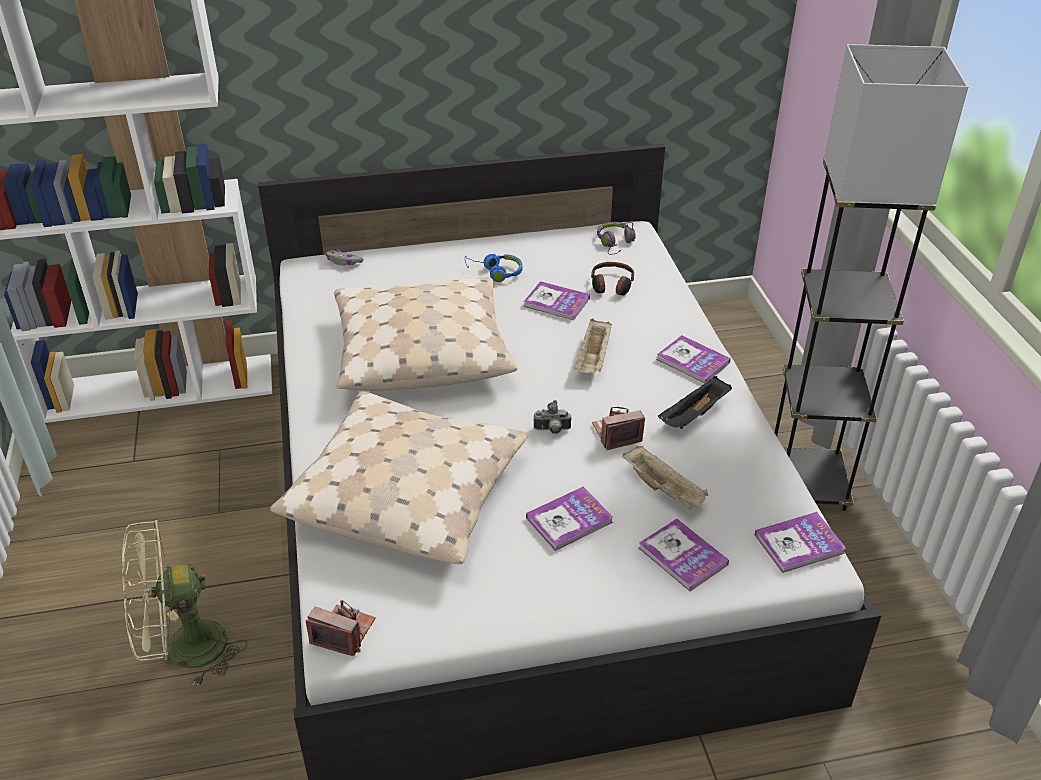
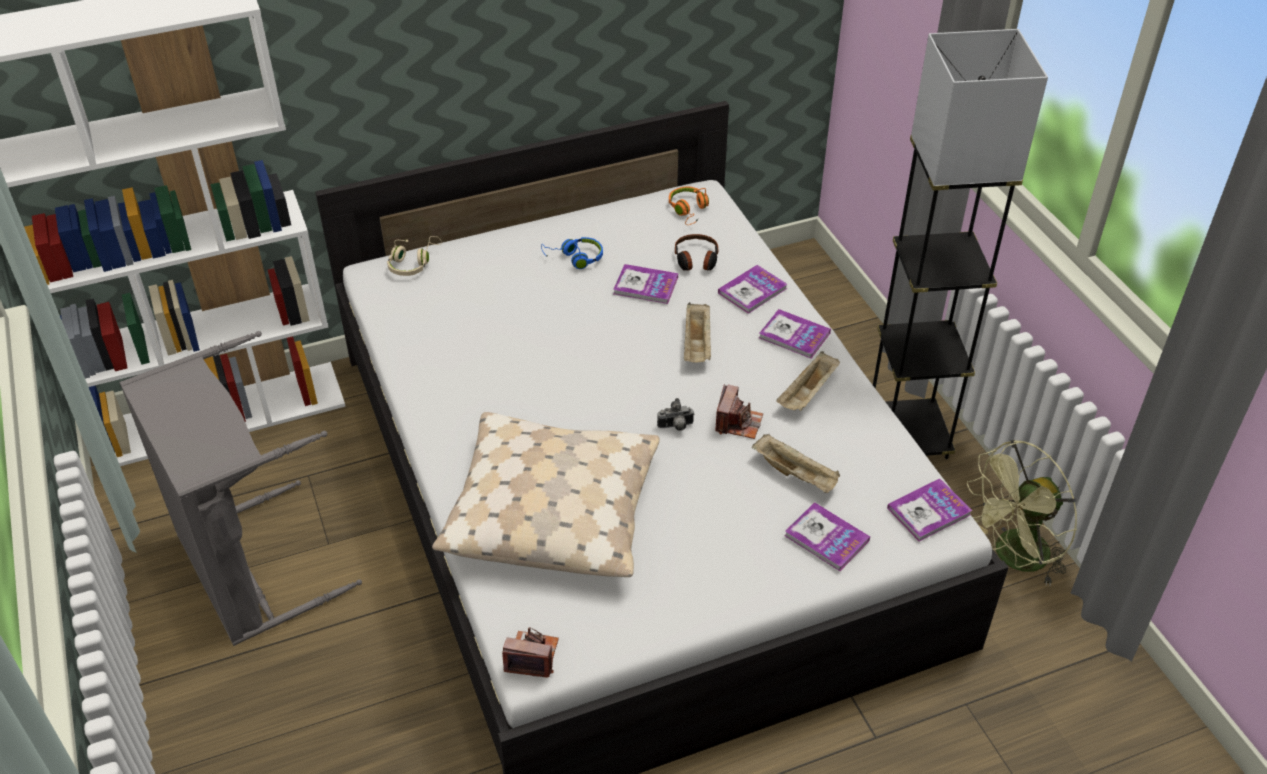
camera: 10 degrees left, 5 degrees up
green fan [122,519,247,688] -> green fan moved to [967,440,1077,586]
grey game controller [326,249,364,266] -> beige headphones [387,236,442,276]
beige pillow [334,277,518,391] -> none
book [526,487,614,551] -> book moved to [718,265,787,314]
camera [592,407,645,450] -> camera turned 135 degrees clockwise [715,384,763,439]
purple headphones [597,222,635,255] -> orange headphones [669,186,709,225]
black tray [658,376,732,429] -> beige tray [776,351,840,411]
none -> grey laundry basket [119,331,362,646]

